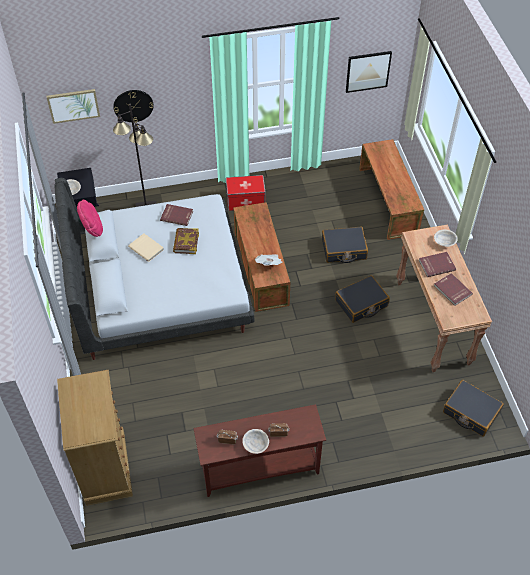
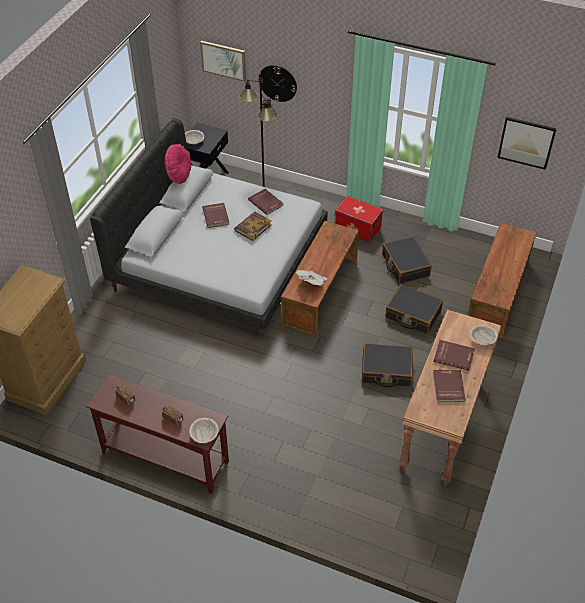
camera: 35 degrees right, 5 degrees down
beige book [128,233,164,262] -> red book [202,203,230,228]
beige bowl [243,429,269,454] -> beige bowl moved to [189,418,218,443]
black suitcase [443,380,504,437] -> black suitcase moved to [382,236,432,284]

